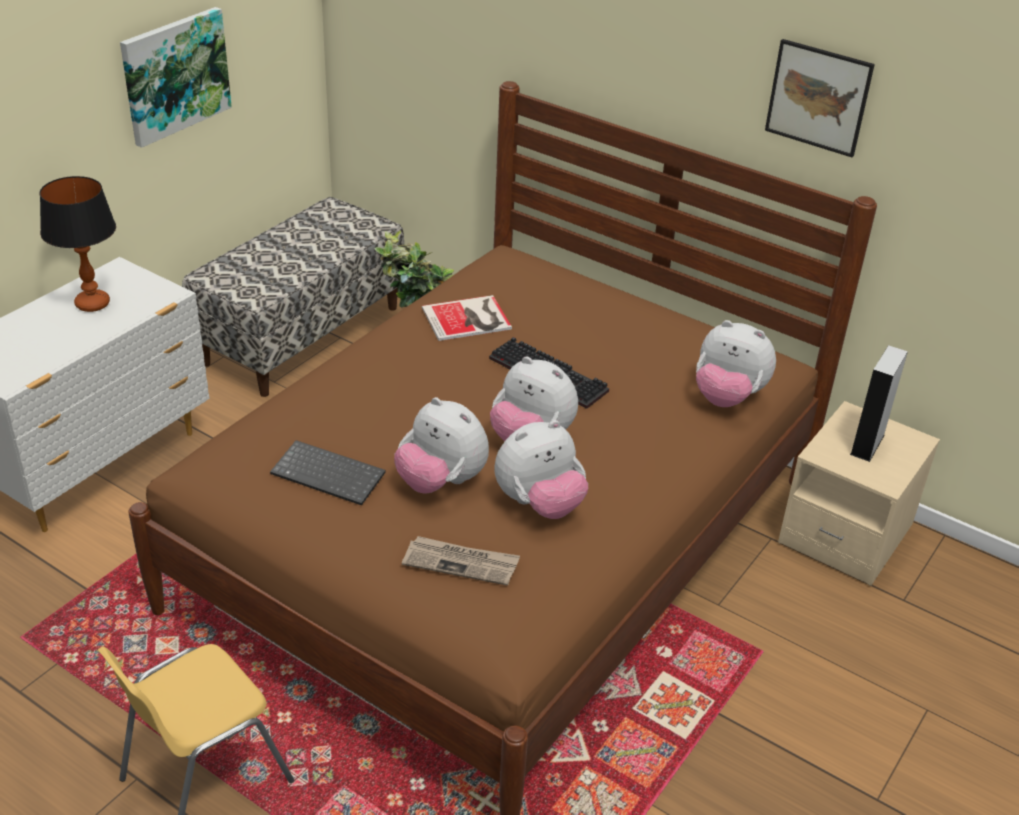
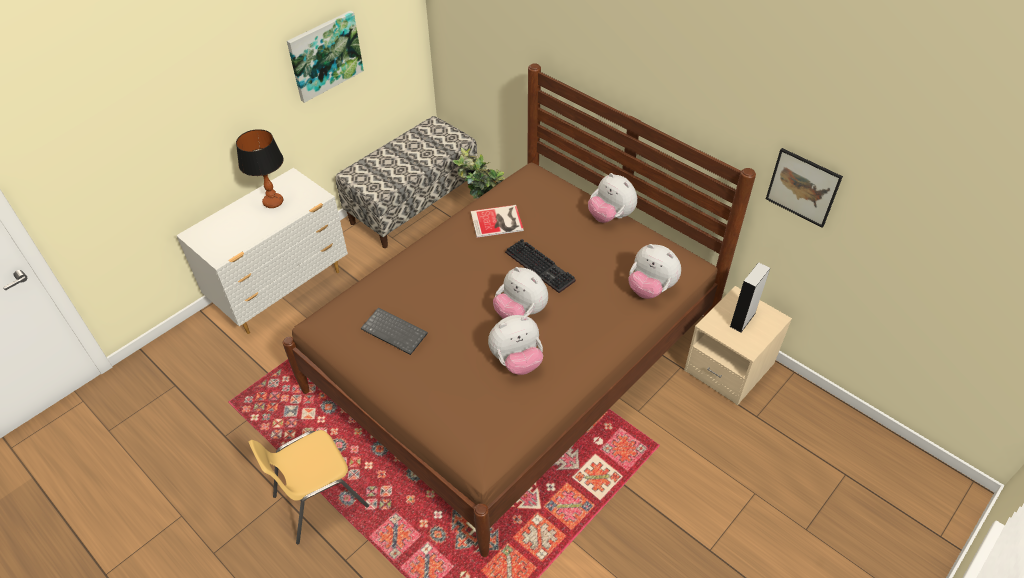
camera: 10 degrees right, 10 degrees up
plush toy [394,397,489,494] -> plush toy moved to [588,173,637,223]
newspaper [402,536,520,586] -> none
picture [765,39,875,157] -> picture moved to [766,148,843,228]

